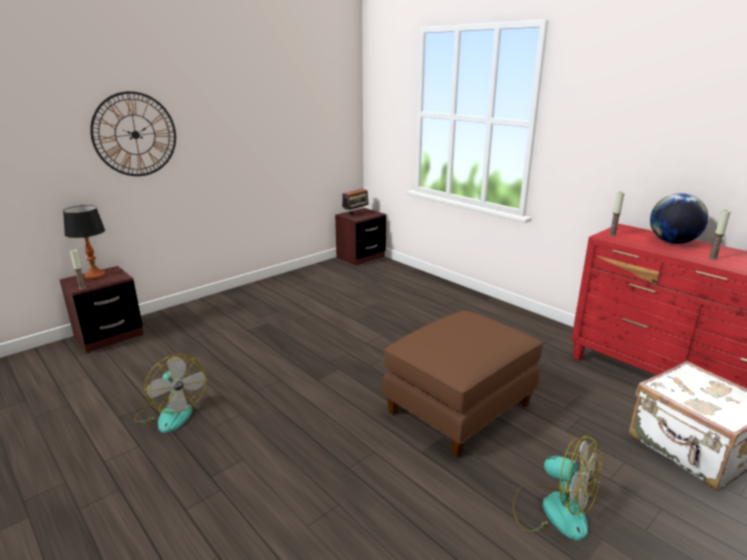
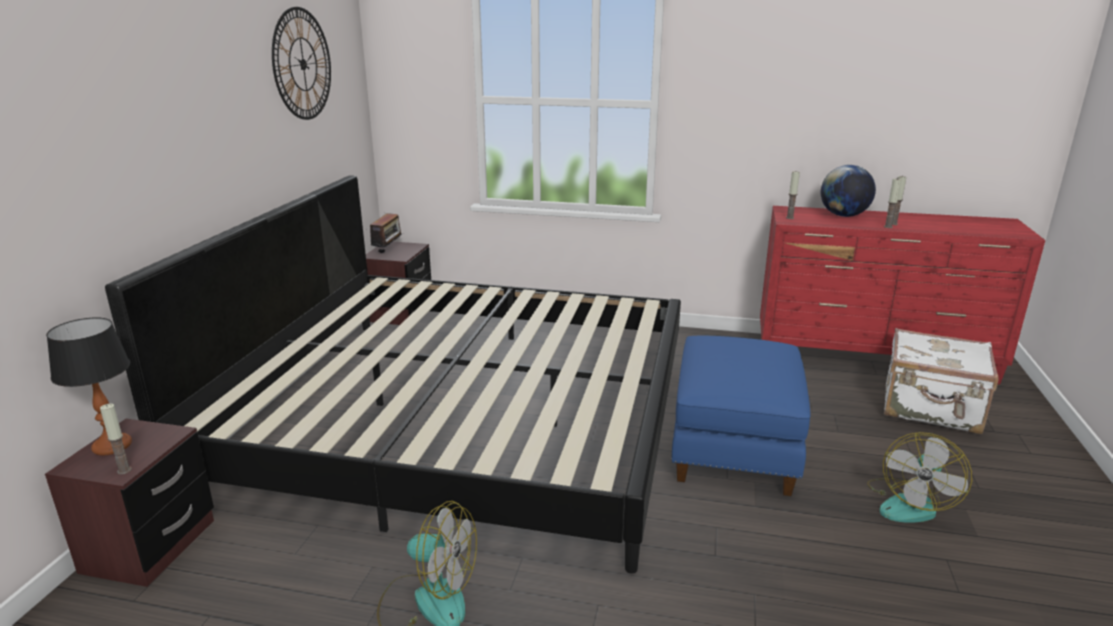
camera: 35 degrees left, 0 degrees up
wall clock [90,91,176,176] -> wall clock moved to [272,7,331,120]
brown ottoman [382,311,543,458] -> blue ottoman [671,336,810,496]
fan [512,435,602,541] -> fan turned 120 degrees clockwise [867,432,972,523]
none -> bed [105,175,681,574]
none -> candle [884,178,901,228]

